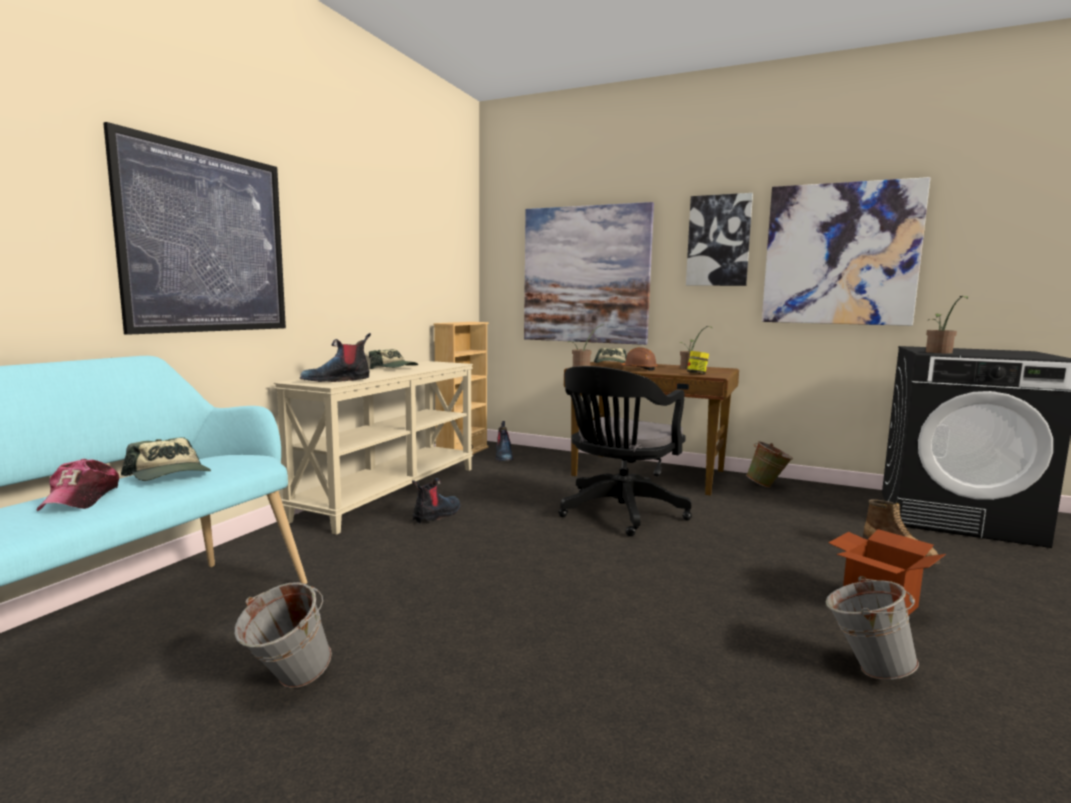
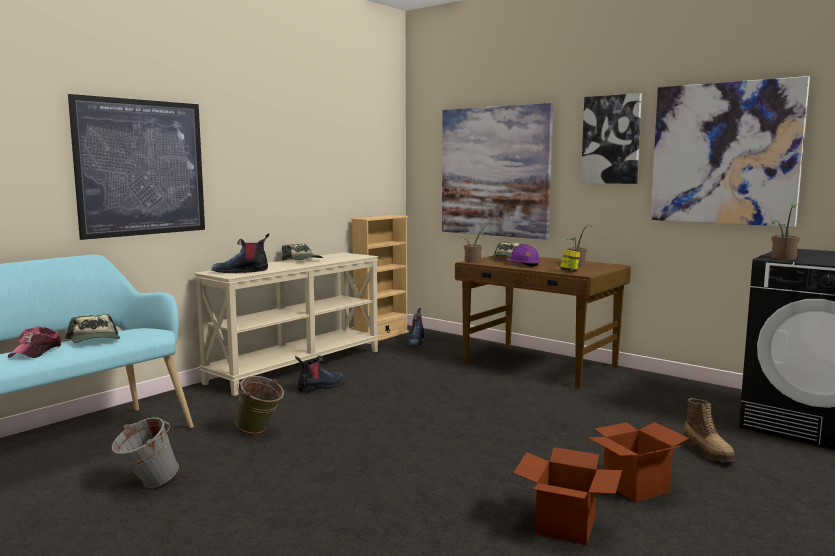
camera: 15 degrees right, 0 degrees up
black office chair [558,366,692,536] -> none
brown hard hat [619,347,658,371] -> purple hard hat [506,244,541,267]
green bucket [746,441,793,488] -> green bucket moved to [235,376,284,434]
grey bucket [826,576,919,680] -> cardboard box [513,447,622,545]

